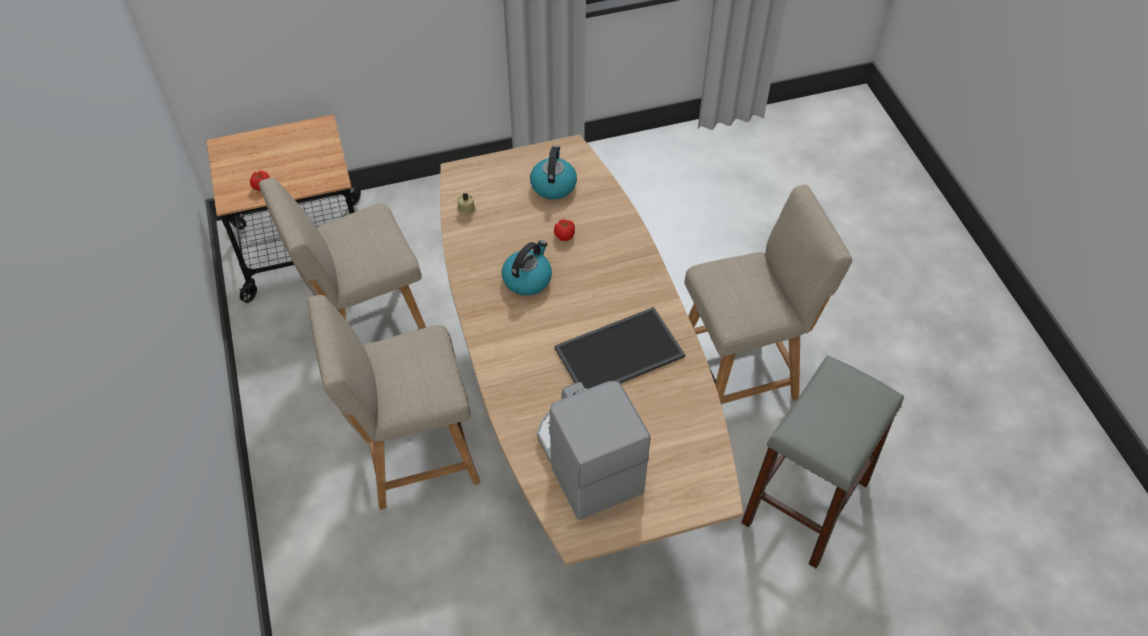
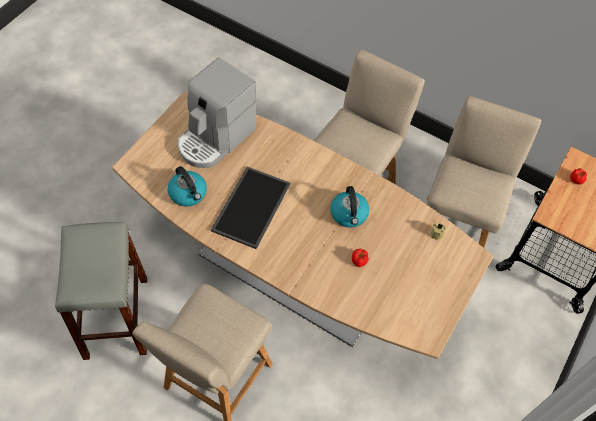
camera: 135 degrees right, 5 degrees up
kettle [530,146,577,199] -> kettle moved to [168,166,207,207]
coffee machine [537,381,650,520] -> coffee machine turned 105 degrees clockwise [178,57,256,168]

